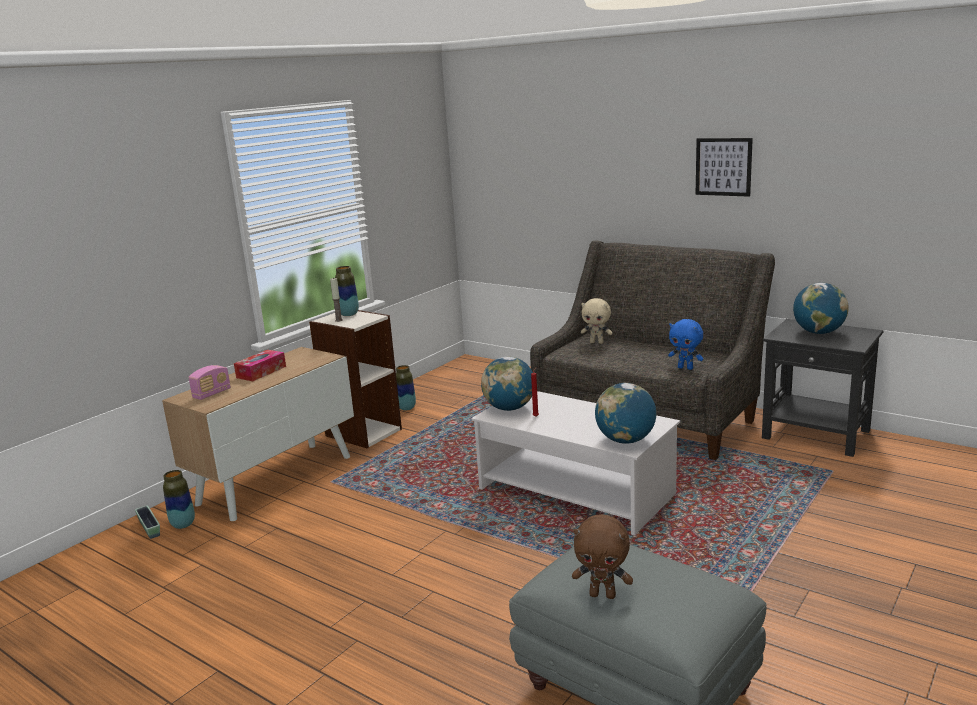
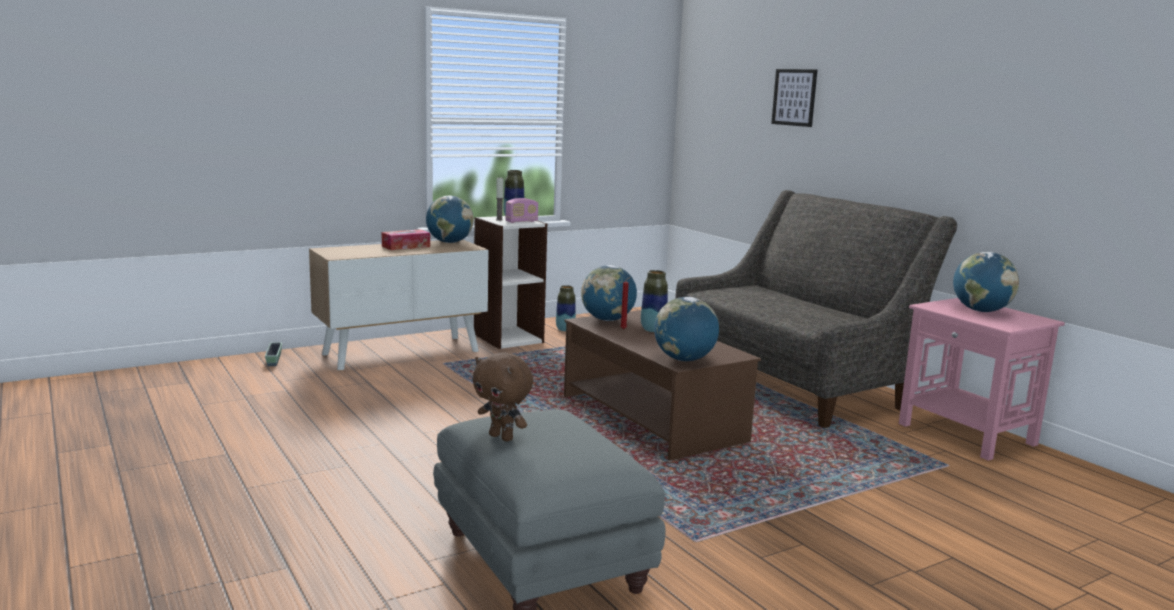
camera: 20 degrees right, 5 degrees down
vase [163,470,195,529] -> vase moved to [641,270,668,332]
radio [188,365,231,400] -> radio moved to [505,198,538,223]
white coffee table [471,391,680,535] -> brown coffee table [564,310,761,461]
beige plush toy [581,298,612,344] -> none
blue plush toy [668,319,703,370] -> none
picture [696,138,753,197] -> picture moved to [771,69,817,127]
black side table [762,319,884,457] -> pink side table [899,298,1065,461]
none -> globe [426,196,474,243]

